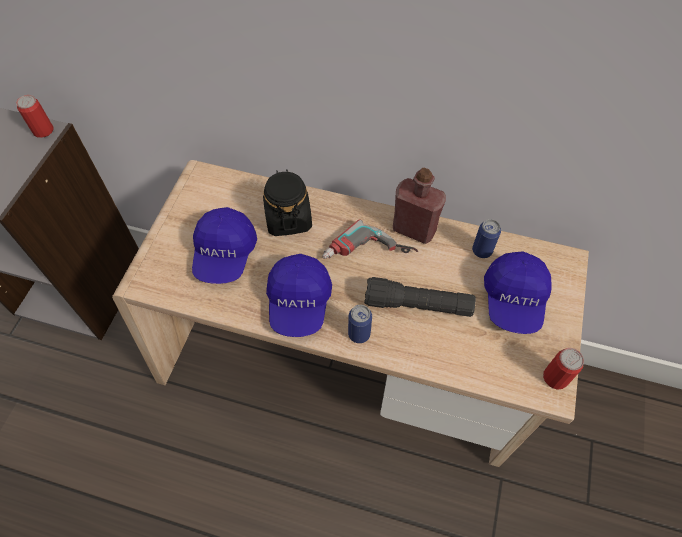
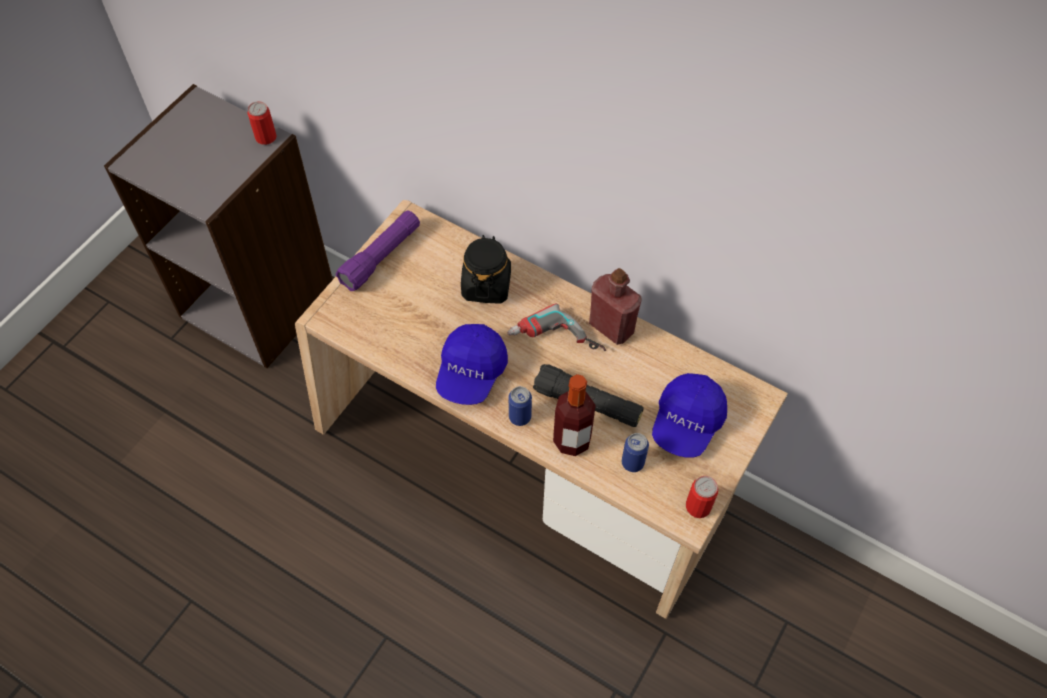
camera: 15 degrees right, 0 degrees up
blue cap [192,207,257,284] -> none
can [472,219,501,258] -> can moved to [622,433,649,472]
none -> purple flashlight [336,211,420,291]
none -> bottle [553,374,596,456]

